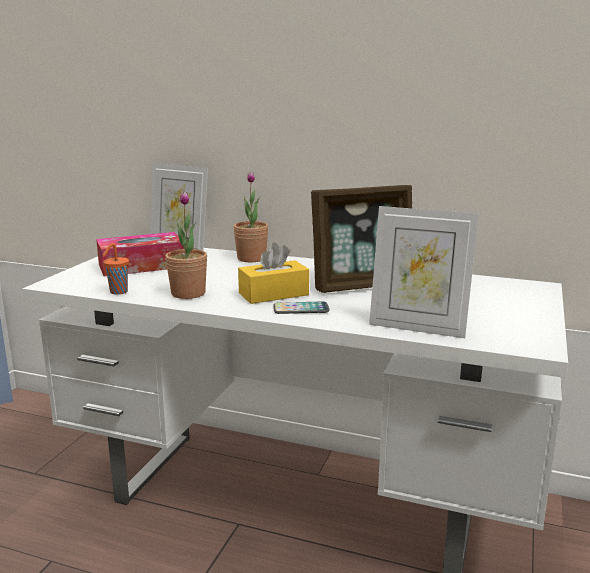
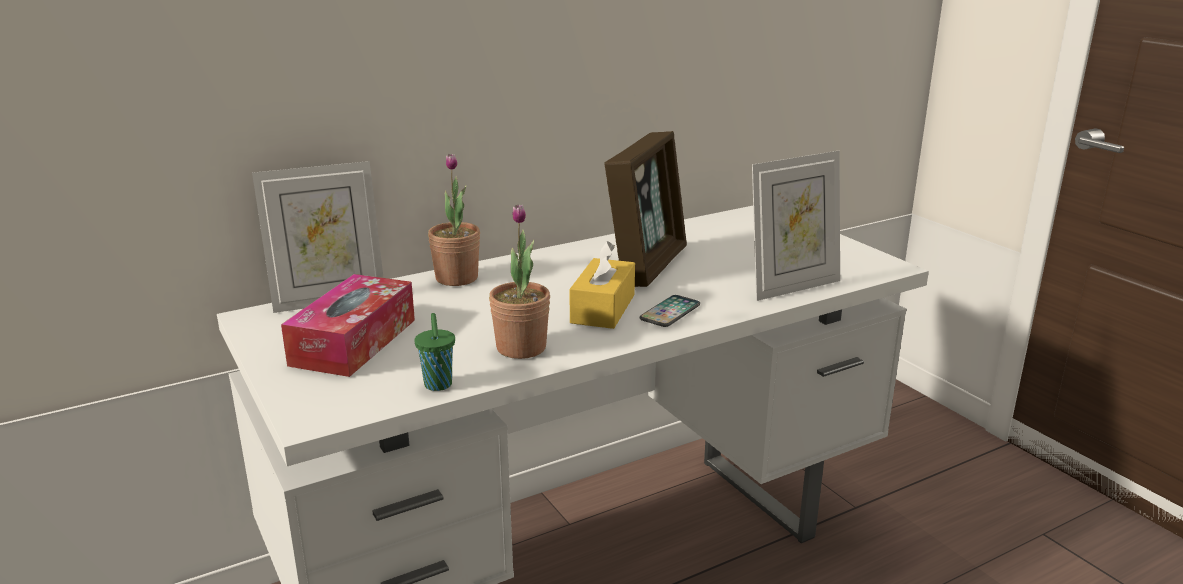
camera: 50 degrees left, 5 degrees up
orange cup [103,243,129,295] -> green cup [414,313,455,391]

